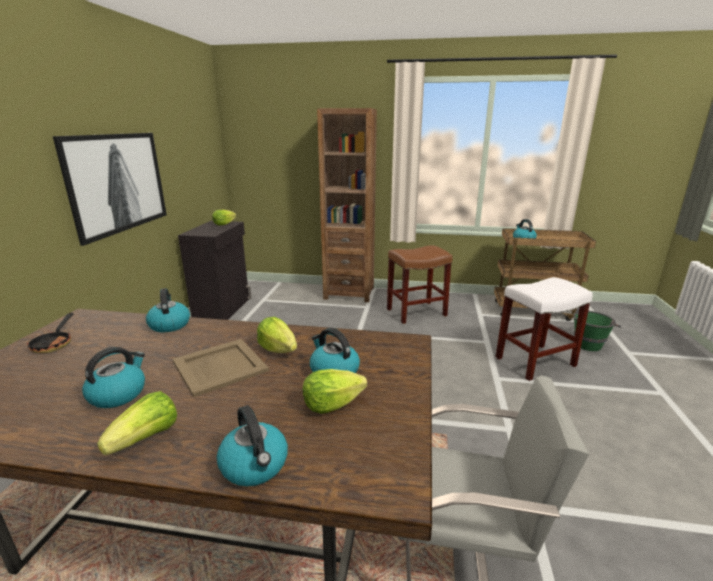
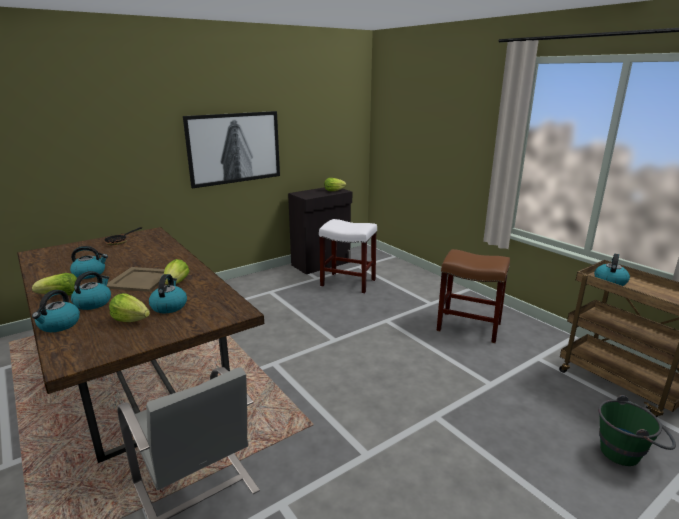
camera: 45 degrees right, 0 degrees up
kettle [146,288,190,332] -> kettle moved to [71,271,111,310]
brown bookcase [317,108,377,302] -> none
white stool [496,277,593,381] -> white stool moved to [319,219,377,294]

